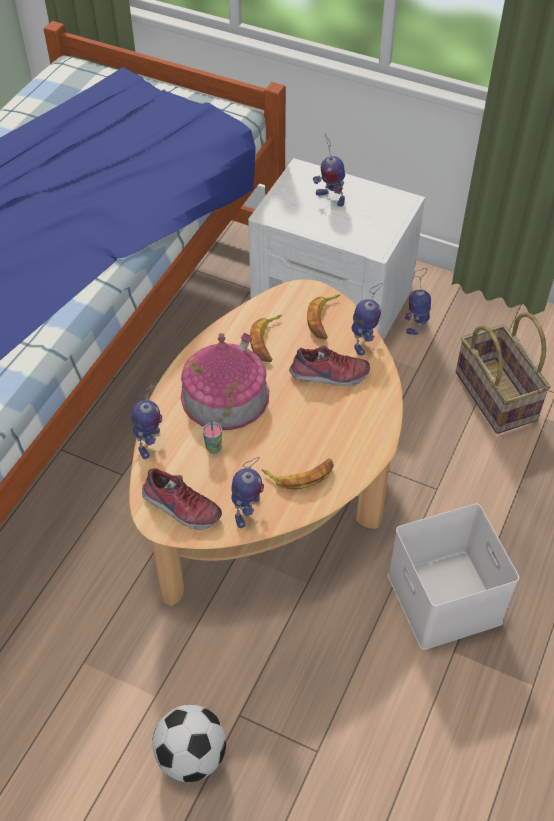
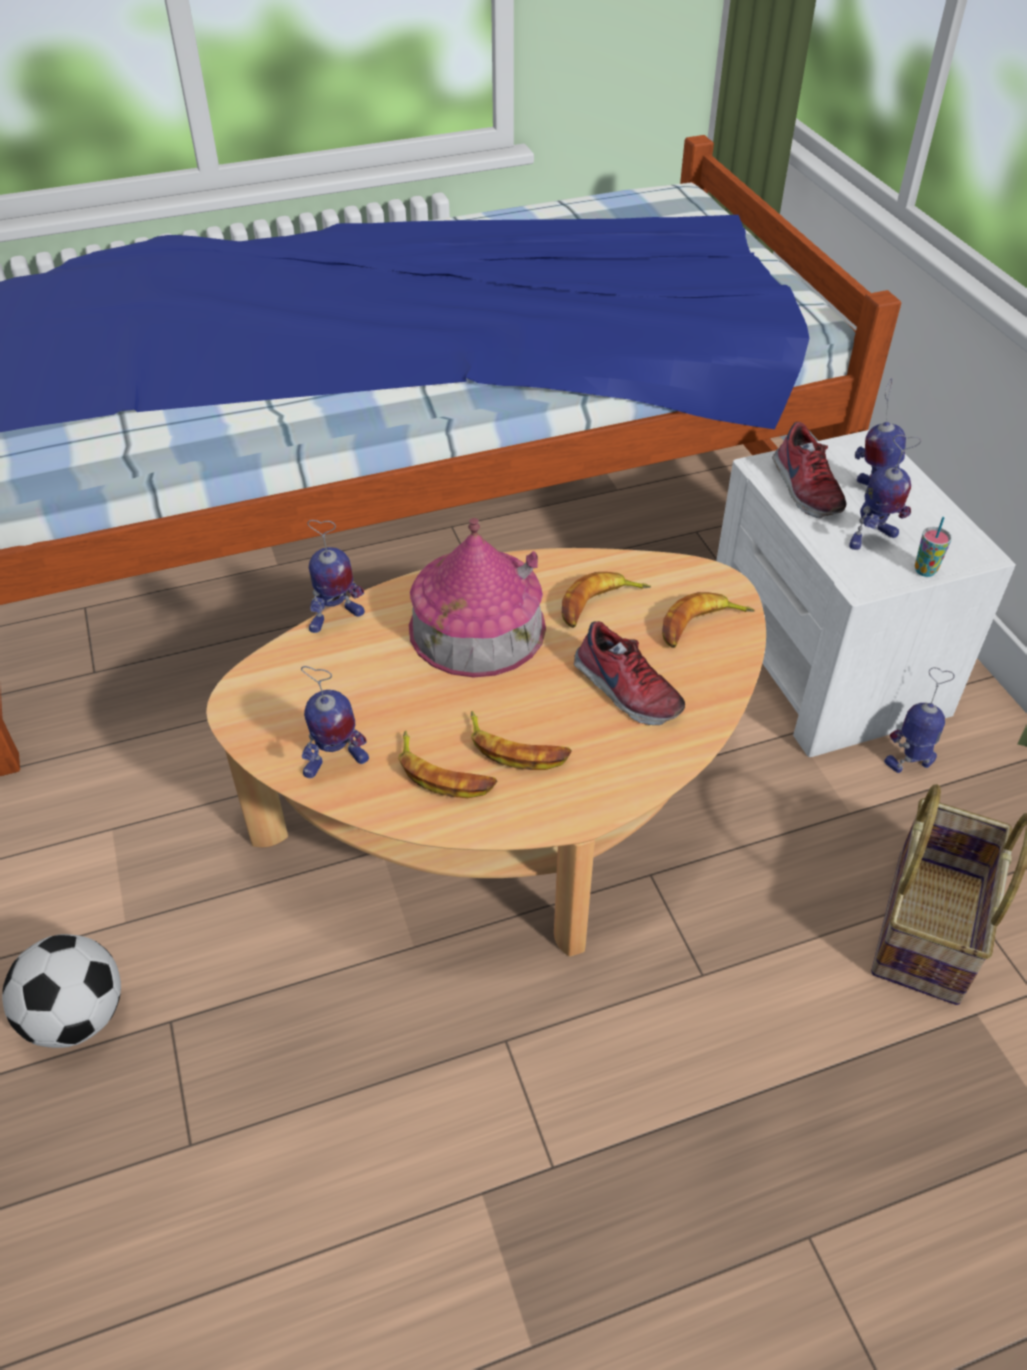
camera: 45 degrees right, 5 degrees down
shoe [142,468,222,530] -> shoe moved to [772,422,846,518]
cup [203,420,222,454] -> cup moved to [915,517,952,577]
toy robot [351,283,383,356] -> toy robot moved to [849,435,921,550]
white storage box [388,504,519,650] -> none
none -> banana [471,711,572,770]

